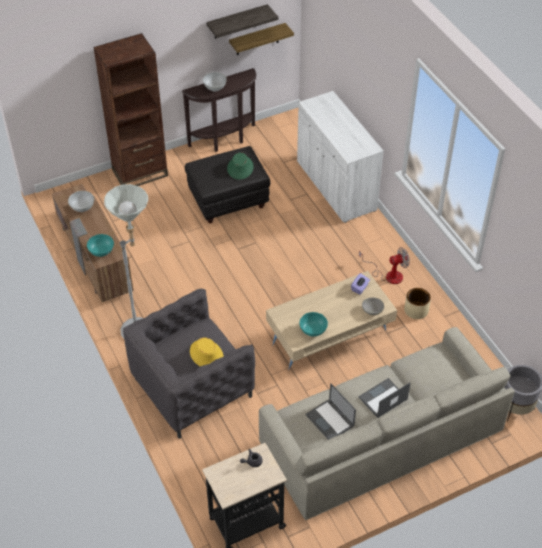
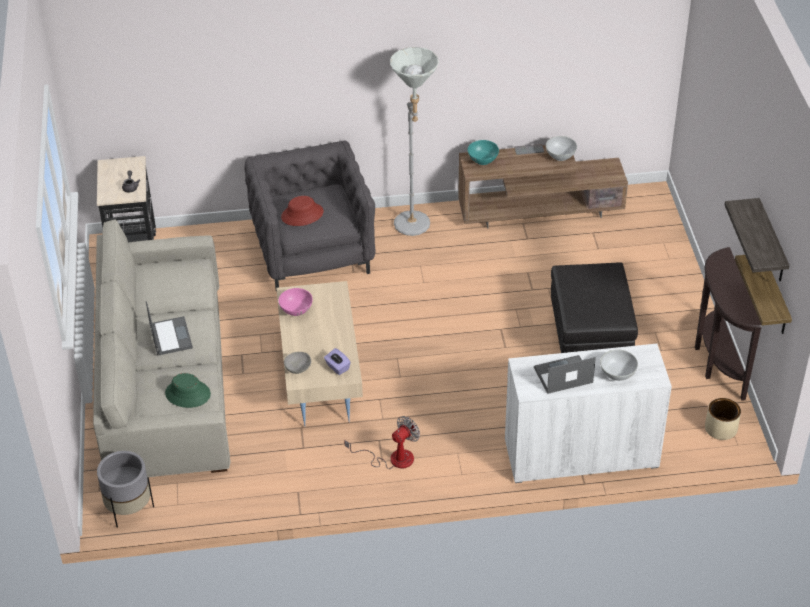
camera: 110 degrees right, 5 degrees down
brown bookcase [93,33,168,186] -> none
yellow hat [190,338,223,366] -> red hat [281,196,324,226]
white bowl [203,72,227,92] -> white bowl moved to [600,349,638,381]
green hat [227,152,254,180] -> green hat moved to [165,373,211,408]
turquoise bowl [299,312,328,337] -> pink bowl [278,288,313,316]
laptop [306,383,356,440] -> laptop moved to [534,355,596,394]
fan [359,247,410,284] -> fan turned 135 degrees counterclockwise [344,416,420,469]
beige planter [404,288,431,319] -> beige planter moved to [705,398,741,440]

